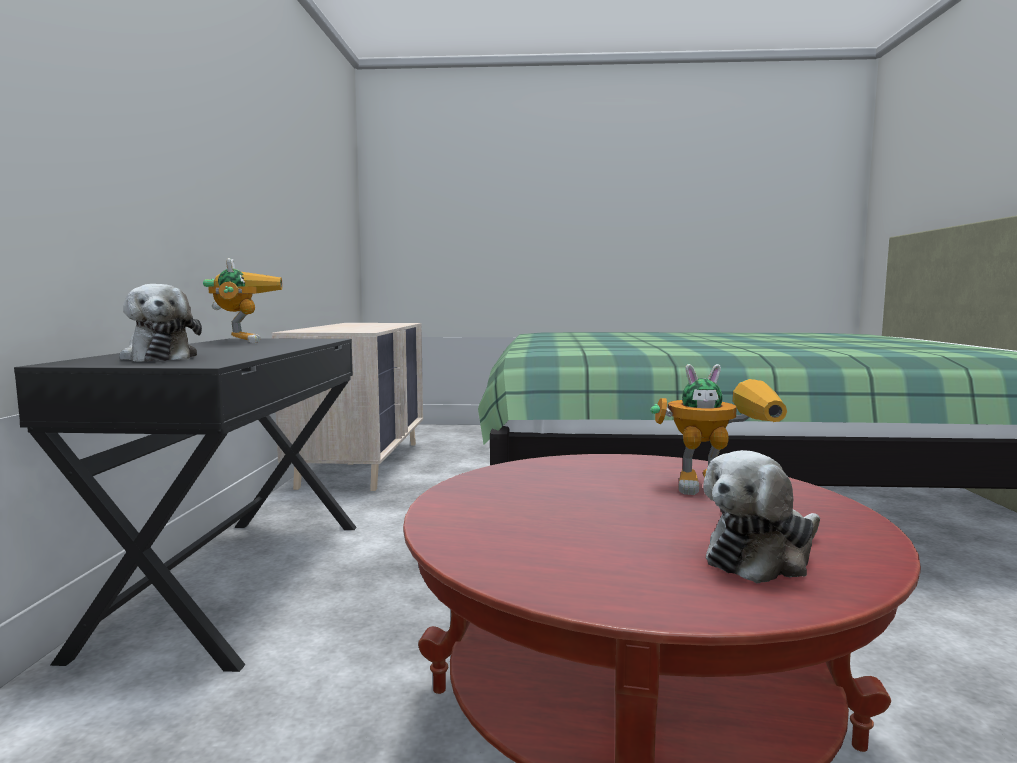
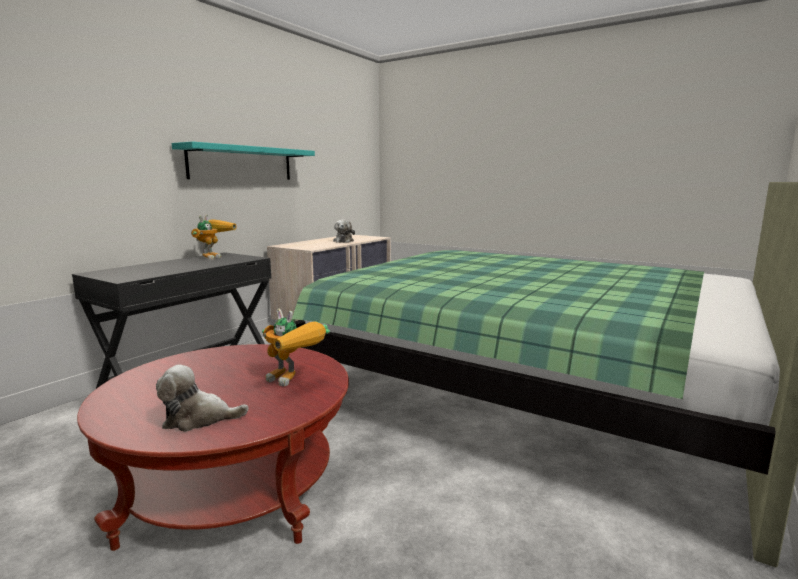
camera: 30 degrees right, 5 degrees up
plush toy [119,284,202,362] -> plush toy moved to [333,219,355,243]
none -> turquoise shelf [172,141,315,180]

